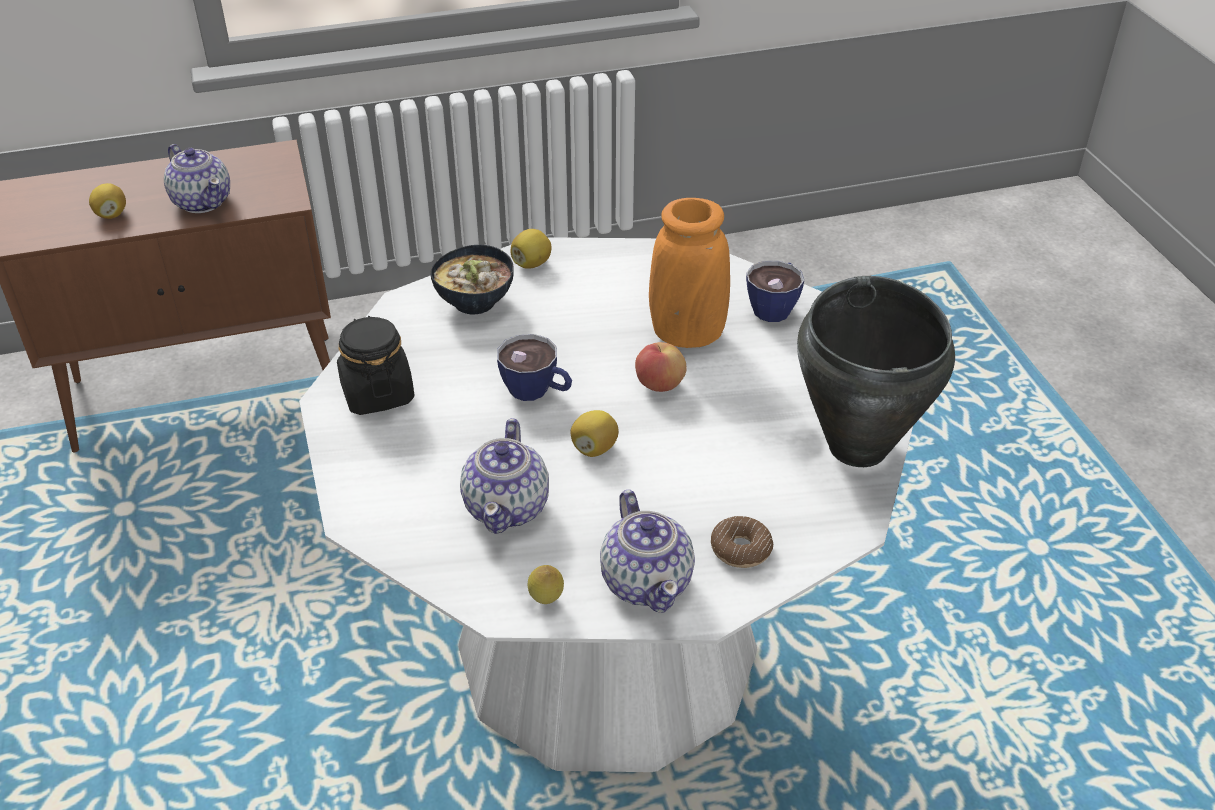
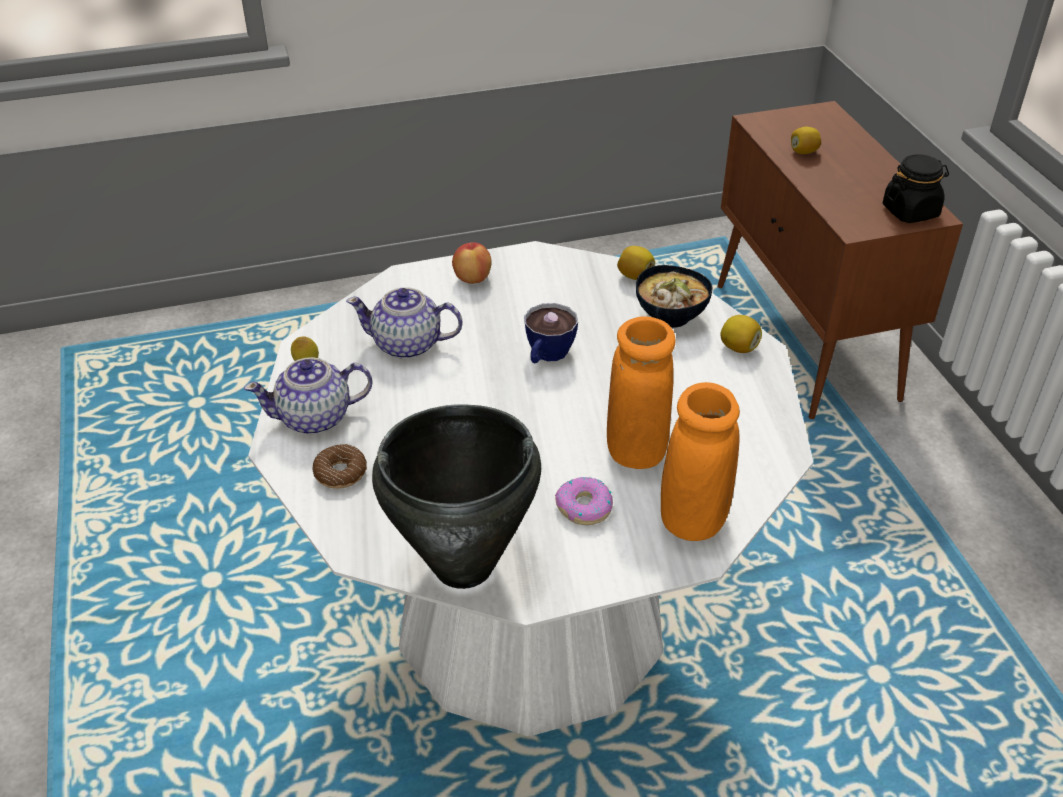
camera: 90 degrees right, 0 degrees up
teapot [164,144,230,213] -> none
black jar [337,316,415,415] -> black jar moved to [883,154,949,223]
lemon [570,410,619,457] -> lemon moved to [617,246,655,280]
apple [635,342,686,392] -> apple moved to [452,242,491,284]
cup [746,261,804,322] -> orange vase [661,382,740,541]
none -> donut [555,477,613,525]

